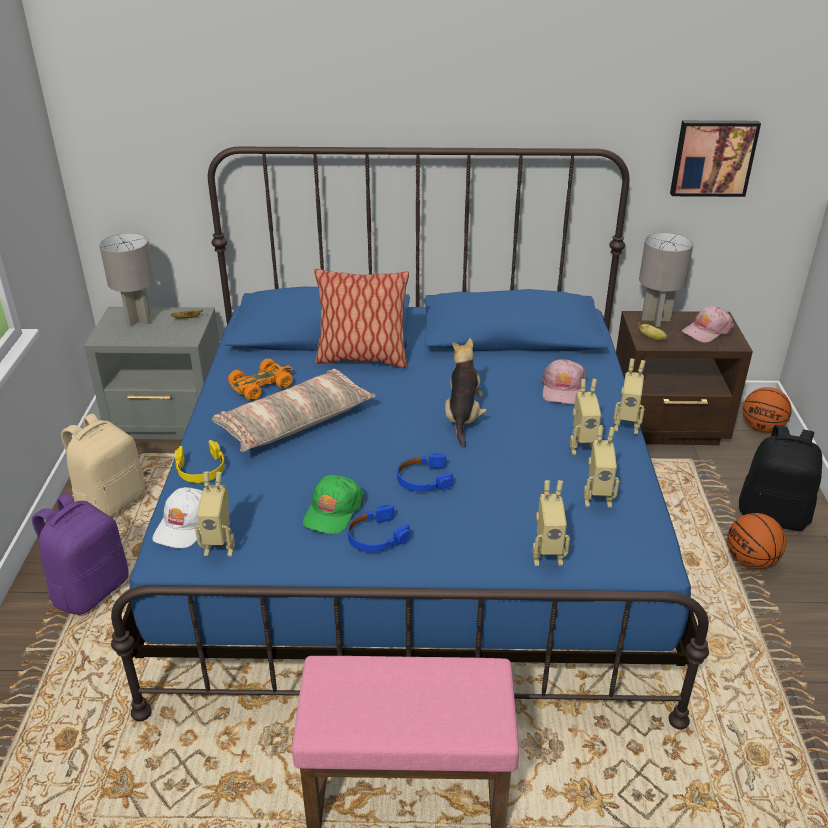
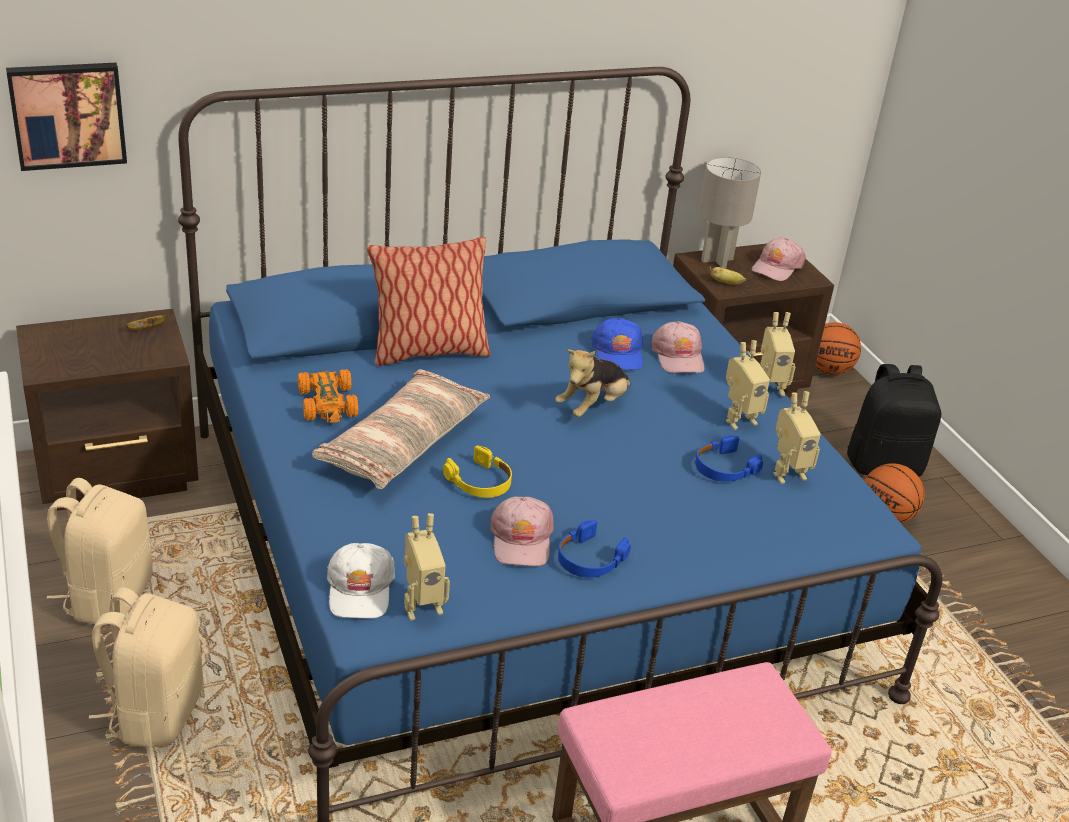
camera: 25 degrees left, 0 degrees up
purple backpack [32,493,129,615] -> beige backpack [89,587,203,747]
grey nightstand [84,307,220,440] -> brown nightstand [16,309,199,511]
grey table lamp [99,233,155,327] -> none
yellow headphones [175,440,225,483] -> yellow headphones moved to [443,445,512,498]
orange toy car [228,359,293,401] -> orange toy car turned 135 degrees clockwise [298,369,358,423]
green cap [303,475,364,534] -> pink cap [490,496,554,566]
blue headphones [397,453,453,492] -> blue headphones moved to [695,435,763,482]
plush toy [445,338,487,447] -> plush toy turned 120 degrees counterclockwise [555,349,631,417]
toy robot [532,480,570,566] -> none
picture [670,120,761,197] -> picture moved to [6,63,127,171]
none -> blue cap [591,318,643,370]

